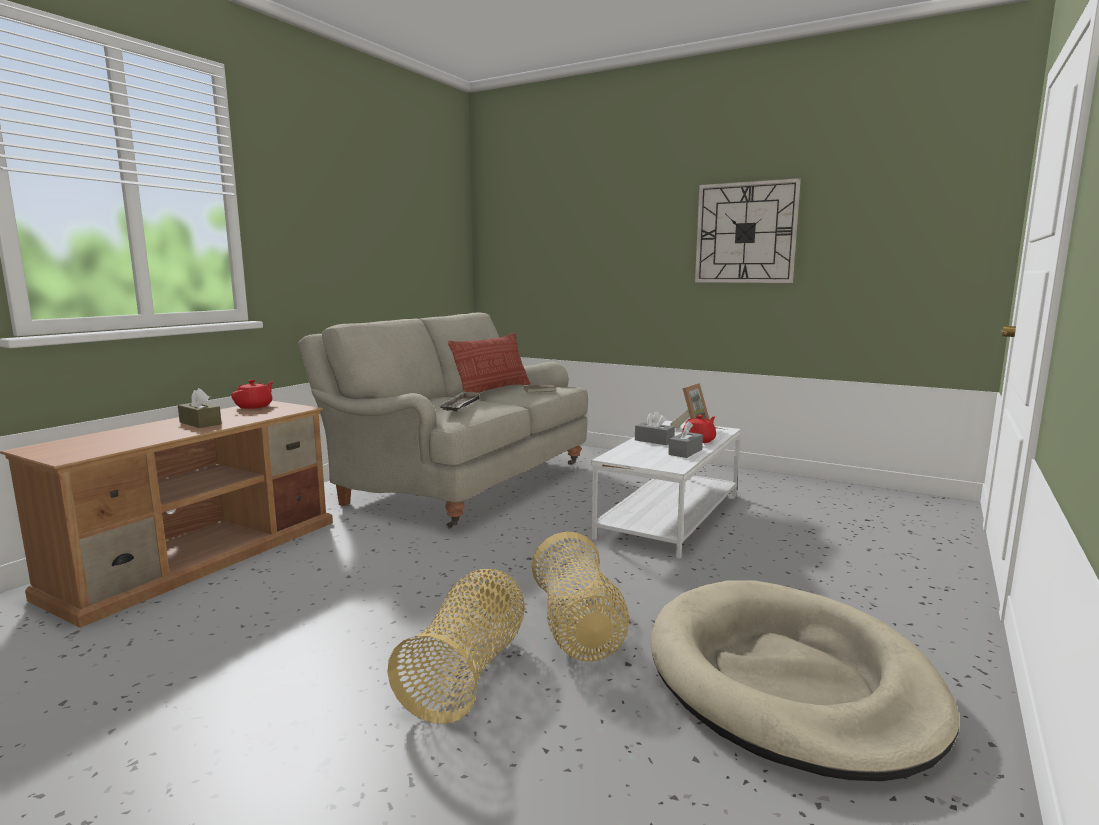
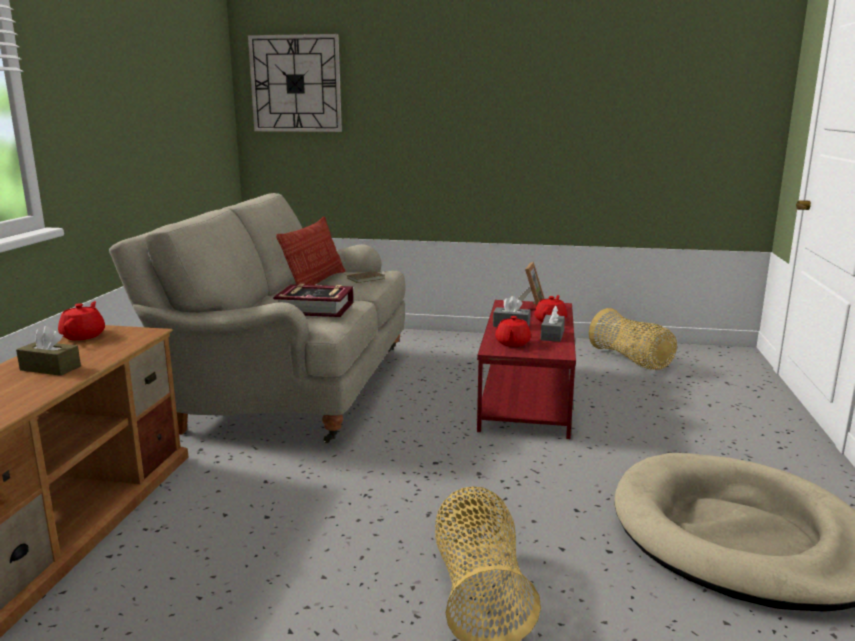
camera: 20 degrees left, 5 degrees up
tray [439,391,481,411] -> book [273,284,353,317]
basket [532,532,630,661] -> basket moved to [589,308,677,370]
white coffee table [591,420,741,558] -> red coffee table [477,300,576,439]
wall clock [695,178,801,283] -> wall clock moved to [248,34,342,132]
none -> red teapot [495,316,531,347]

